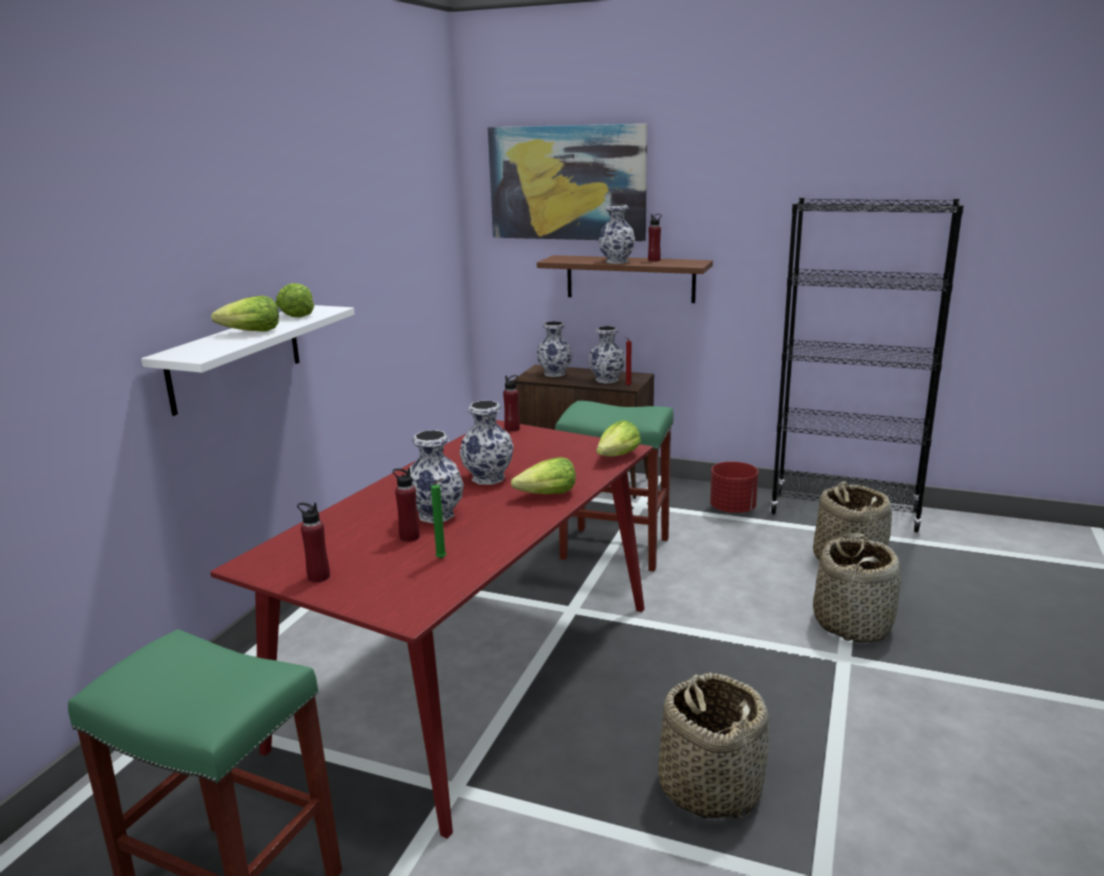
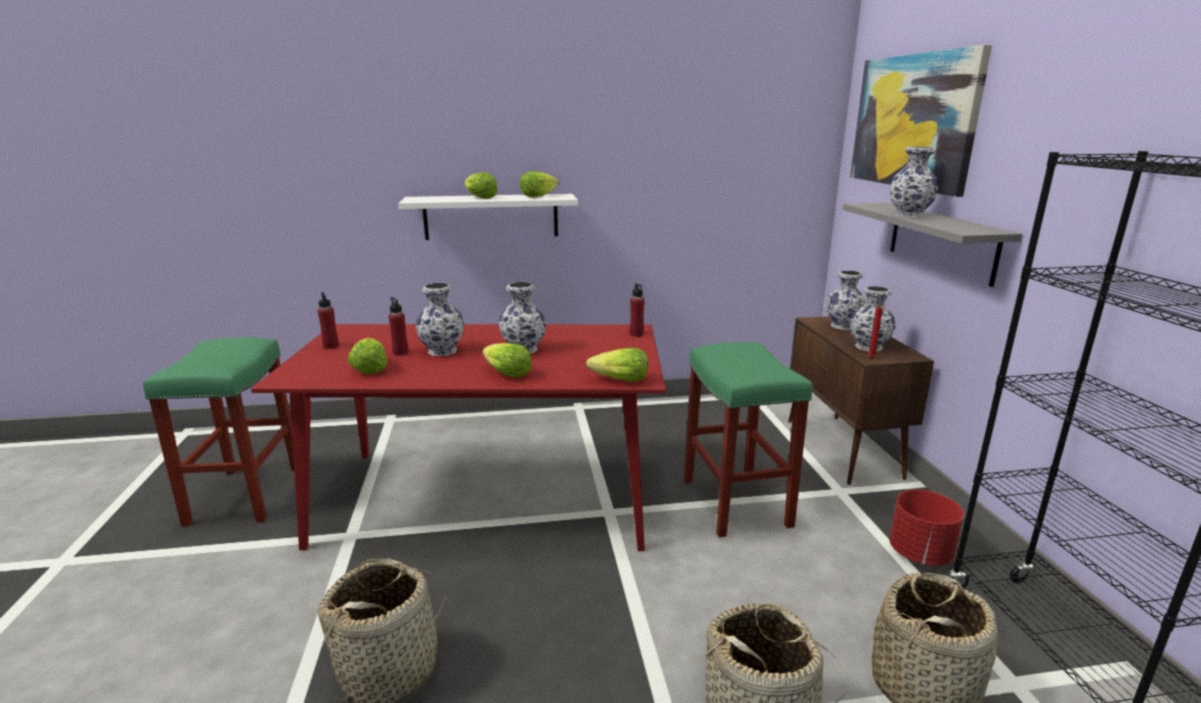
camera: 60 degrees right, 0 degrees up
green candle [431,478,446,559] -> lettuce [348,338,387,374]
brown shelf [537,255,713,303] -> grey shelf [842,203,1022,287]
red bottle [648,214,662,262] -> none

